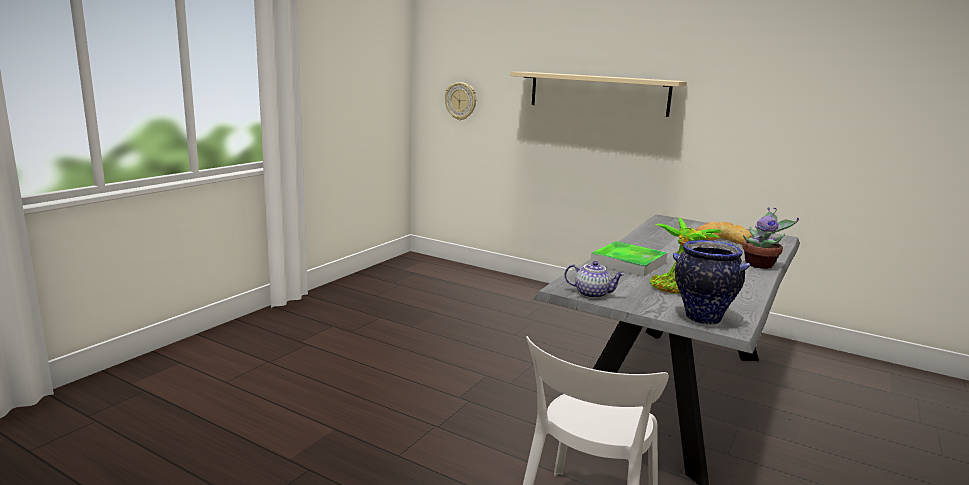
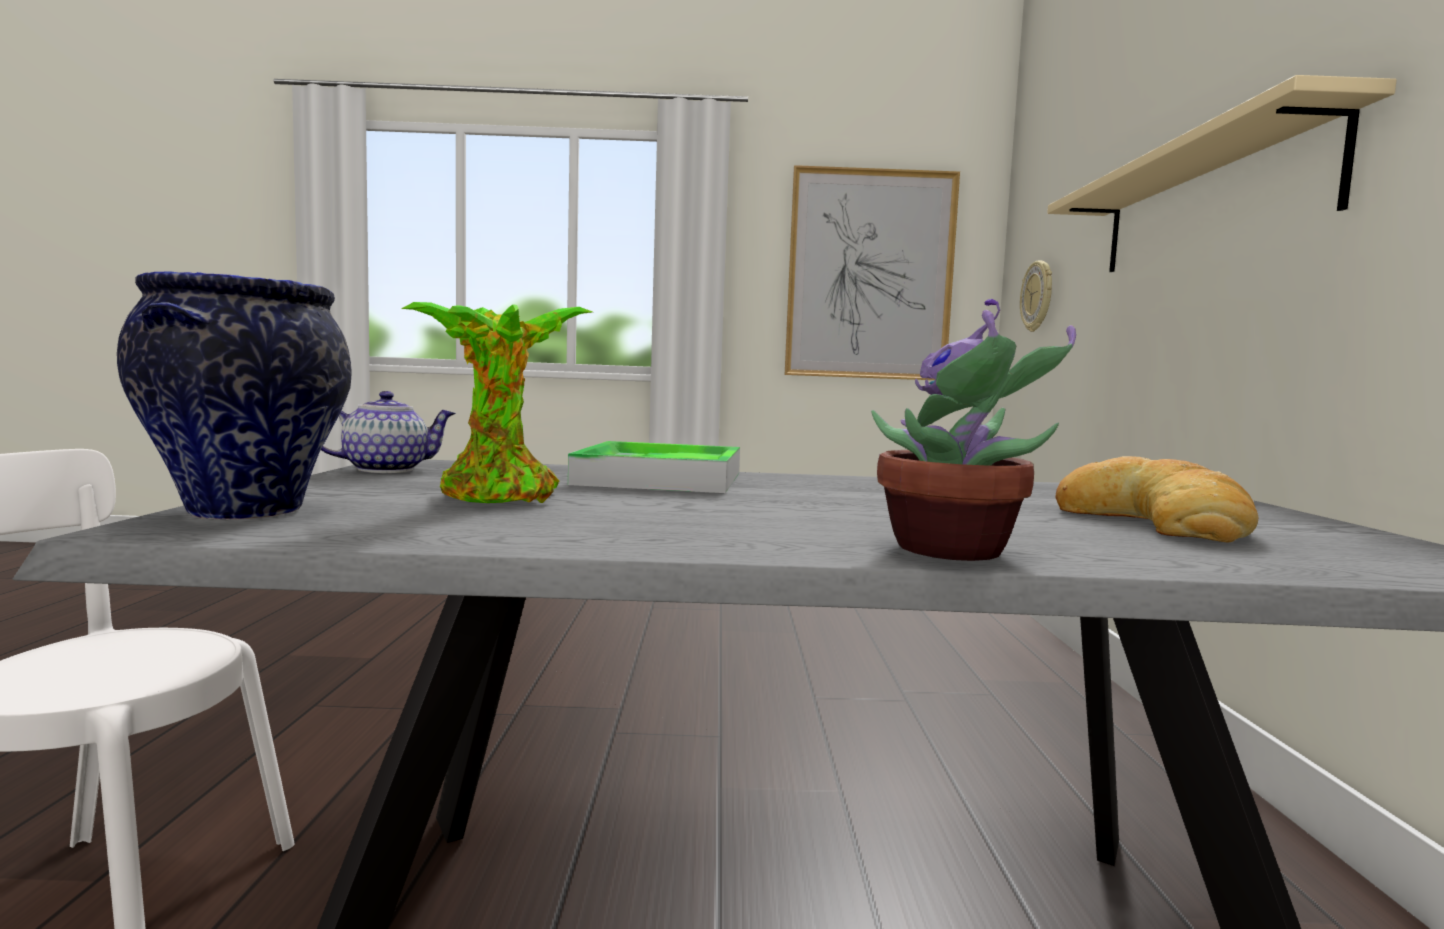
camera: 60 degrees right, 10 degrees down
teapot [564,261,625,299] -> teapot turned 105 degrees counterclockwise [321,391,456,473]
none -> picture [785,165,960,380]

